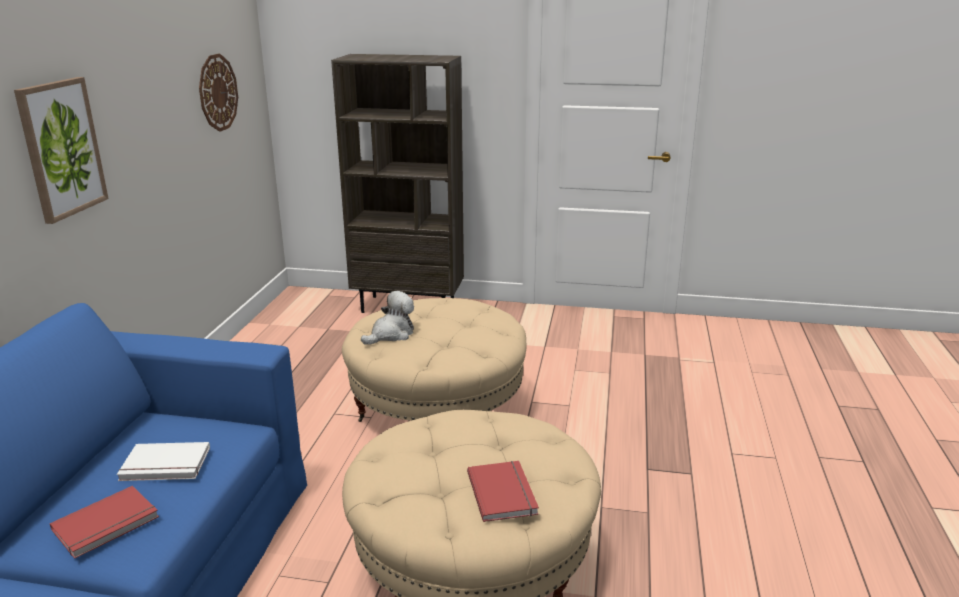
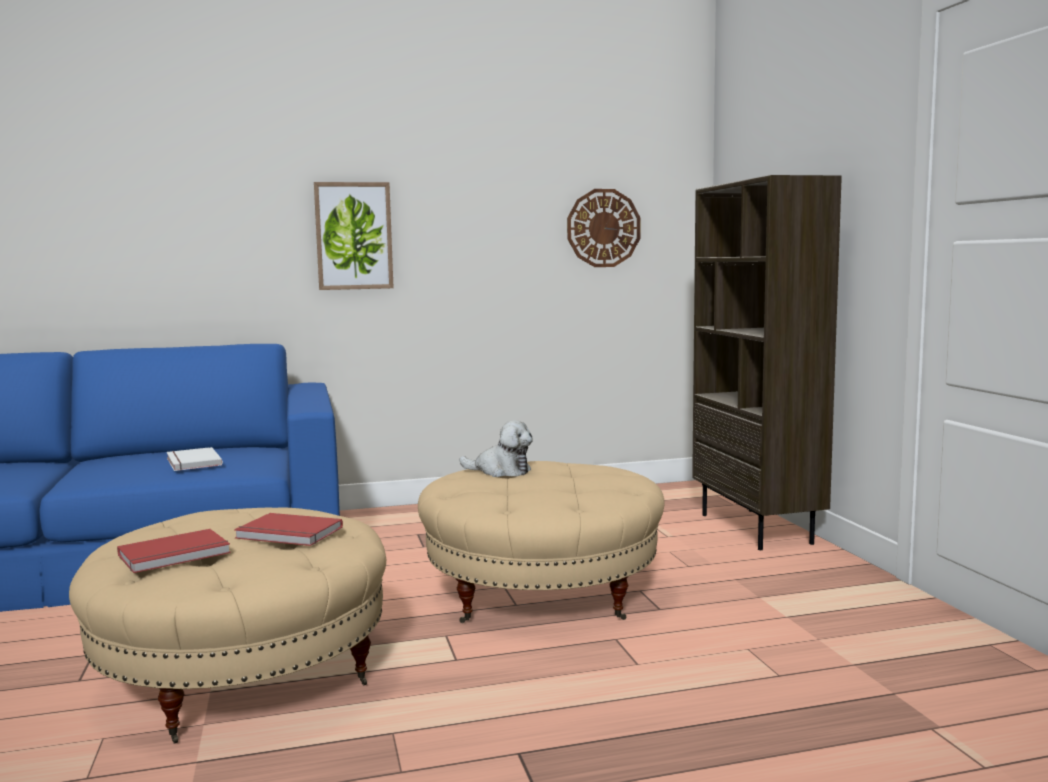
camera: 65 degrees right, 15 degrees down
red book [50,486,159,559] -> red book moved to [234,513,343,546]

